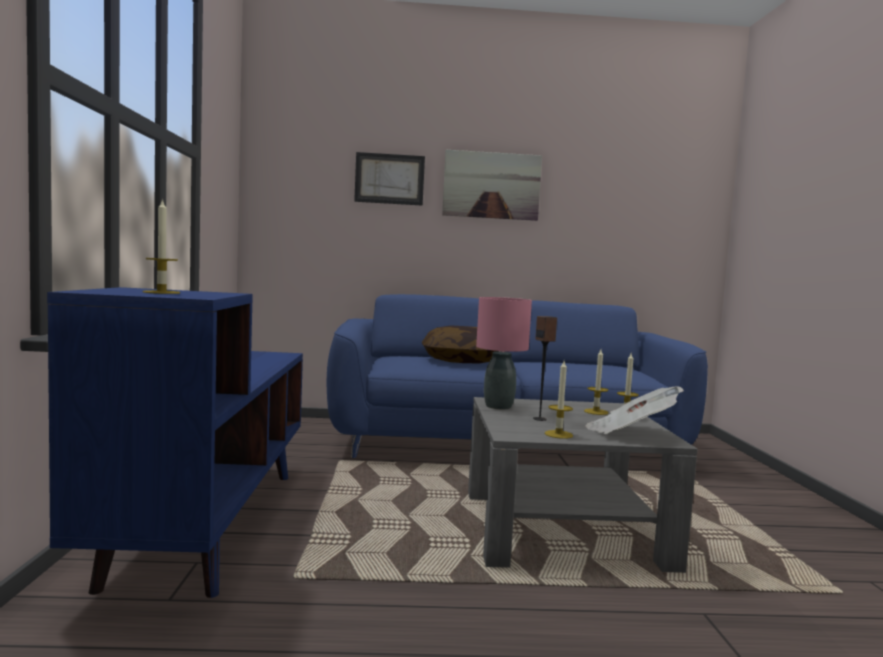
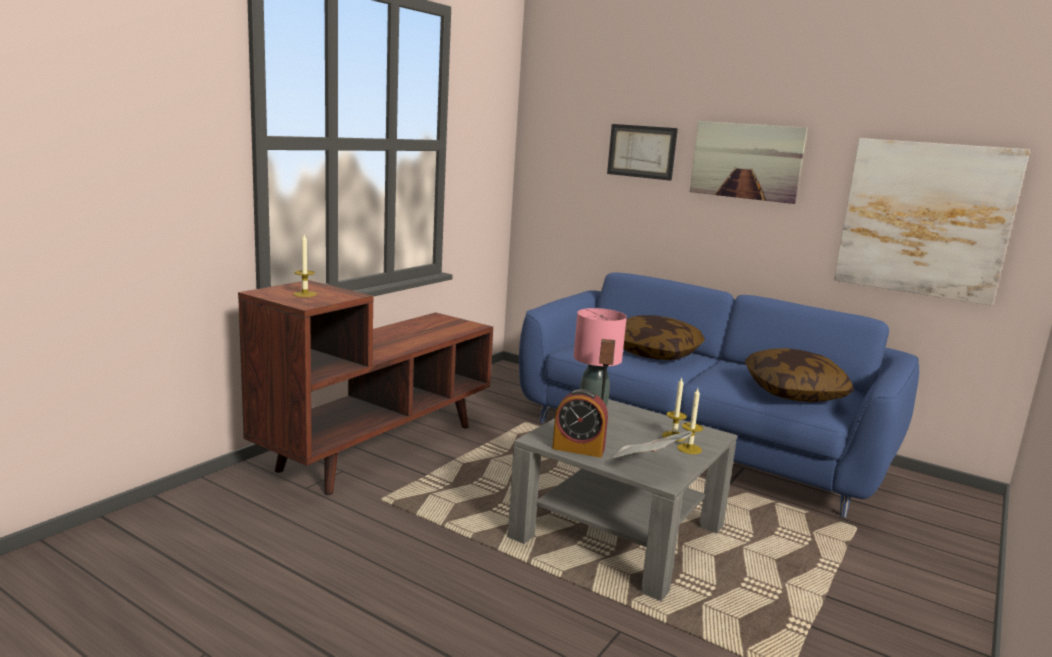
camera: 35 degrees right, 10 degrees up
blue tv stand [47,287,303,598] -> brown tv stand [238,280,493,495]
candle [545,361,573,439] -> alarm clock [552,389,608,457]
none -> pillow [745,348,854,402]
none -> picture [834,138,1030,306]

